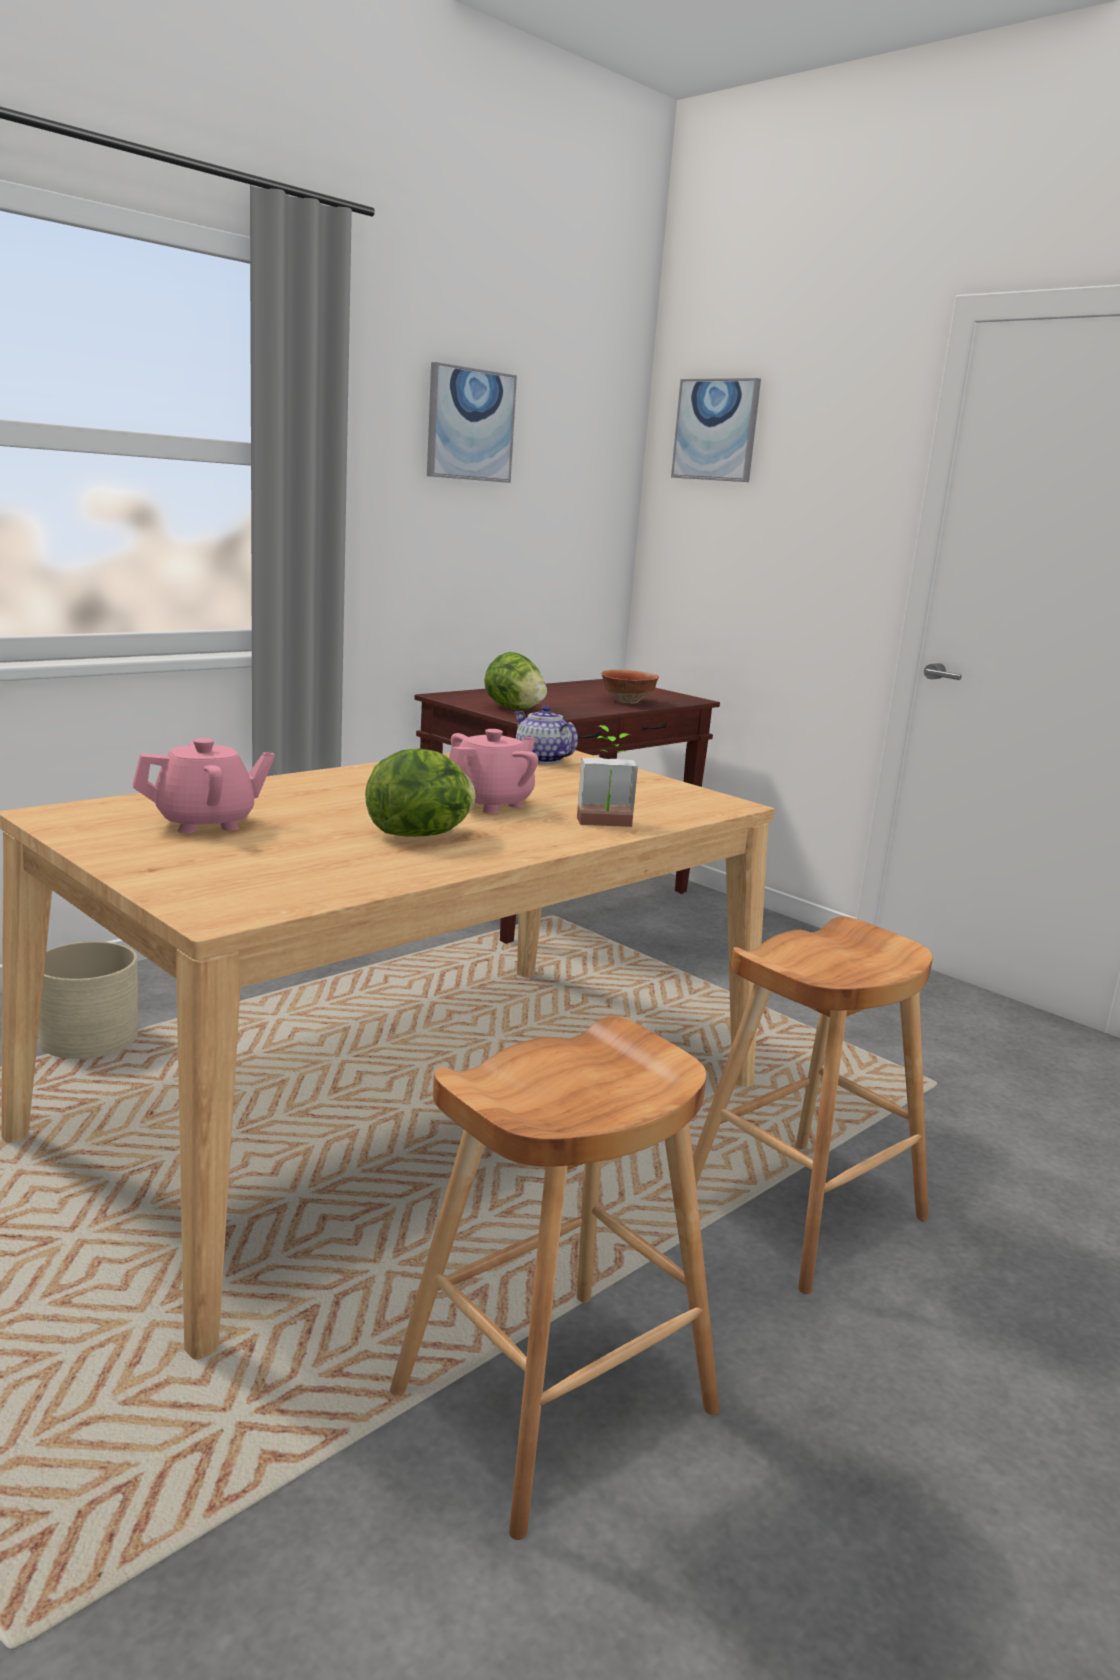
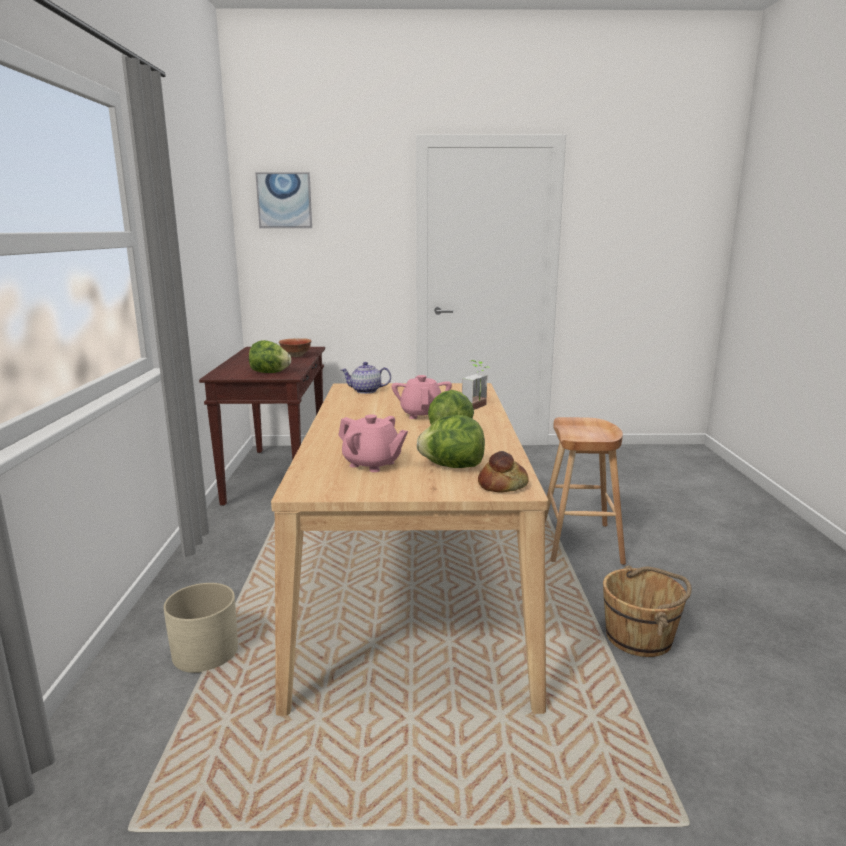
camera: 45 degrees left, 0 degrees up
pink teapot [132,738,275,833] -> pink teapot turned 105 degrees clockwise [338,414,408,472]
brown stool [390,1016,720,1540] -> brown bucket [603,565,692,657]
picture [427,362,517,483] -> none
none -> lettuce [417,415,485,468]
none -> bread [478,451,529,492]

